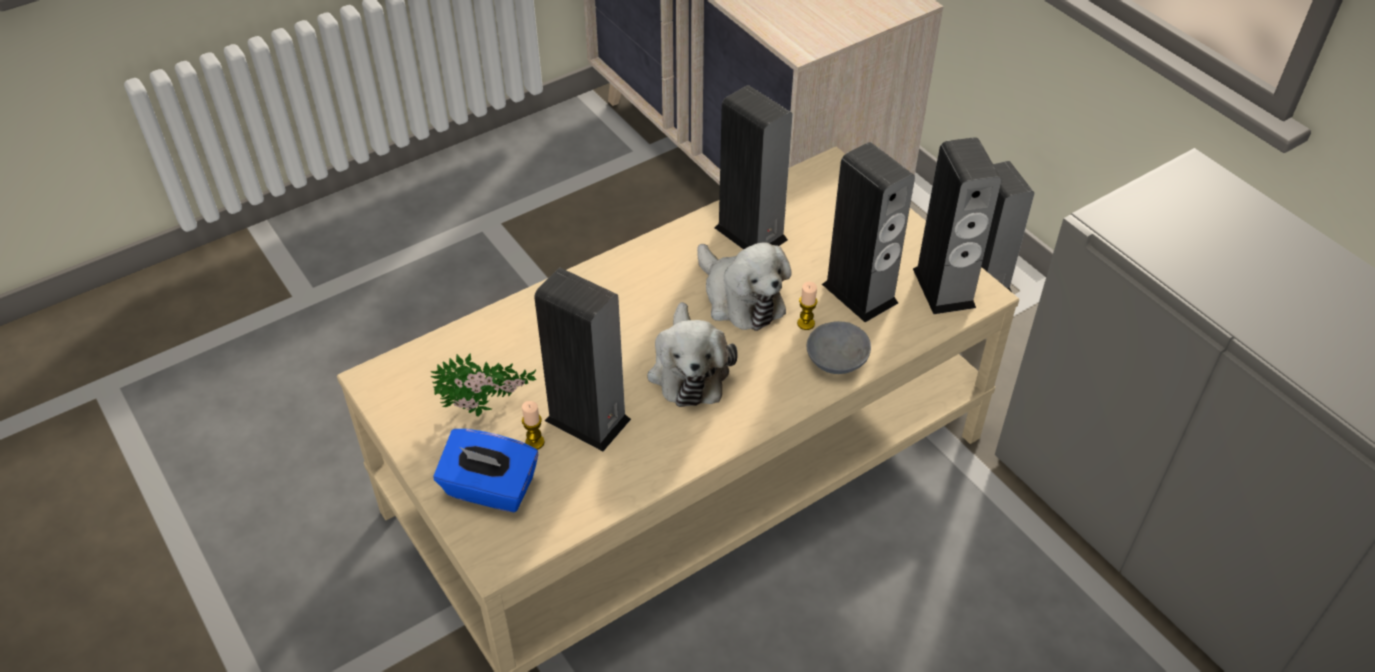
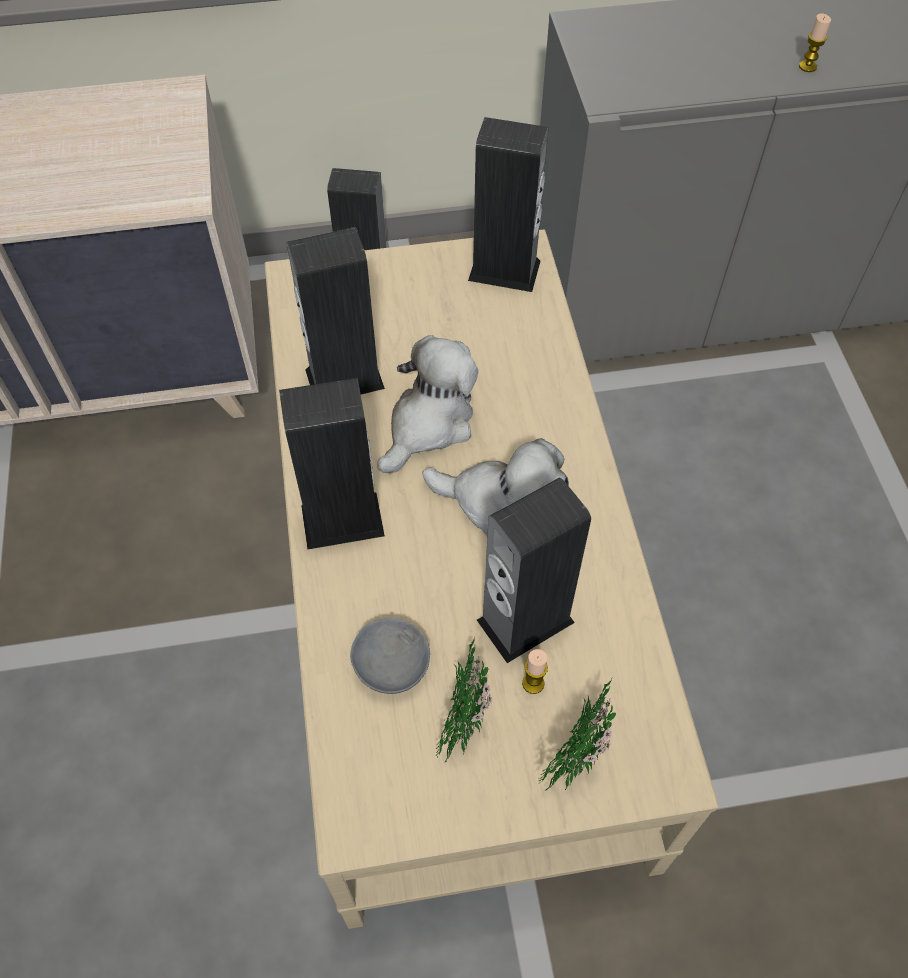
camera: 65 degrees left, 10 degrees up
blue tissue box [433,429,538,512] -> potted plant [539,679,616,791]
plush toy [697,242,792,331] -> plush toy turned 45 degrees counterclockwise [377,335,478,473]
candle [797,282,818,330] -> candle moved to [799,14,831,72]
grey bowl [807,321,871,374] -> grey bowl moved to [350,618,430,694]
speaker [822,142,915,322] -> speaker moved to [279,378,385,550]

